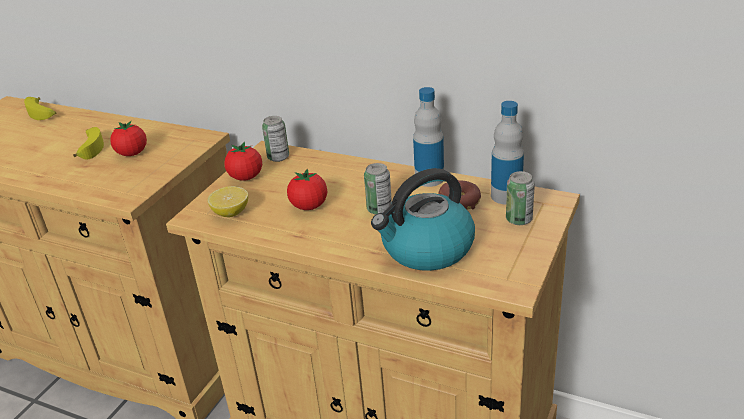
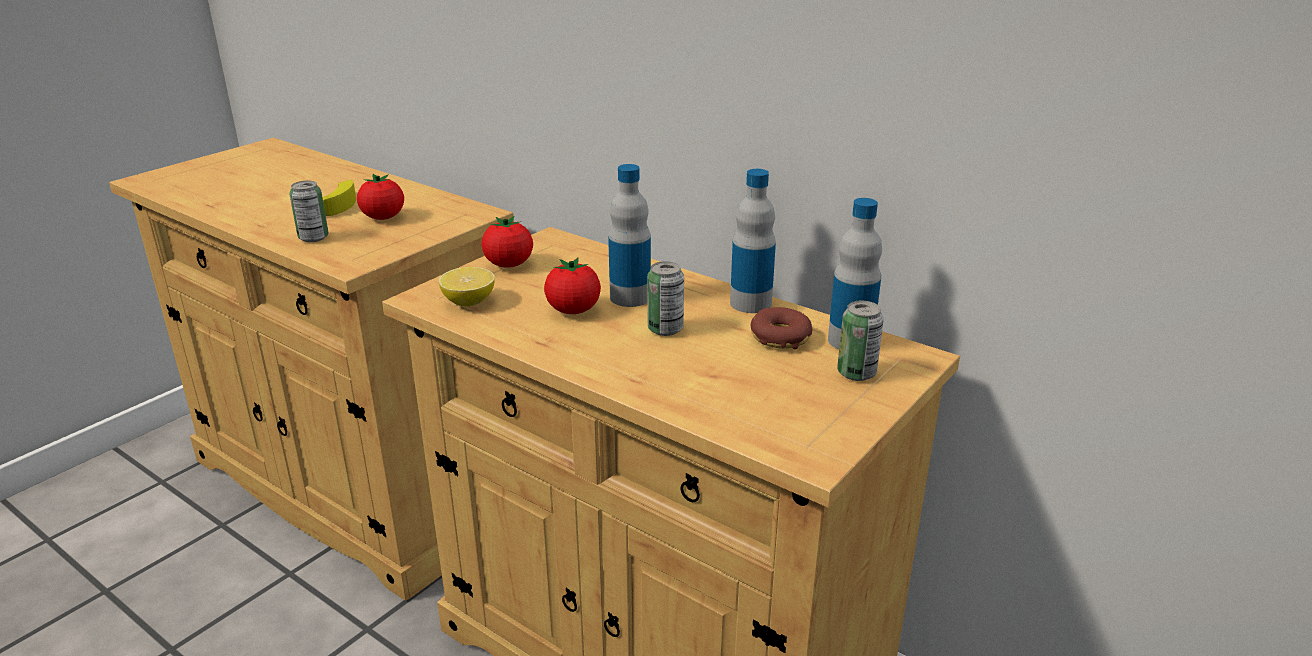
camera: 10 degrees right, 5 degrees down
banana [24,97,56,120] -> none
can [262,116,289,162] -> can moved to [289,181,329,242]
kettle [371,168,475,271] -> none
none -> bottle [608,164,651,307]

